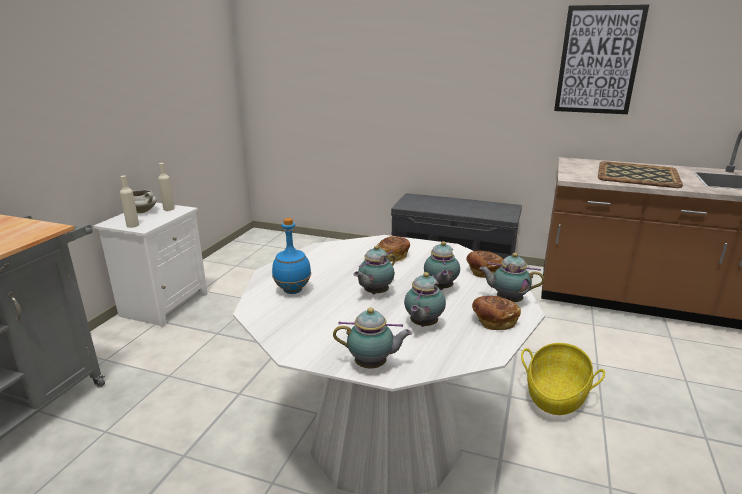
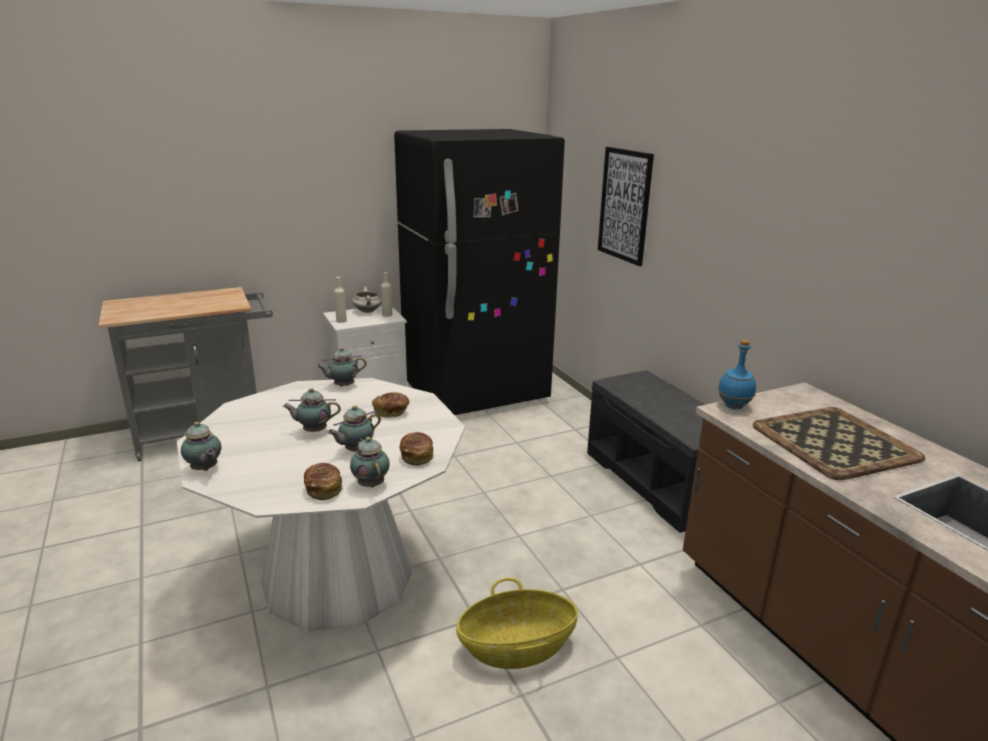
camera: 45 degrees right, 0 degrees up
blue bottle [272,218,311,294] -> blue bottle moved to [718,340,756,410]
teapot [404,272,446,327] -> teapot moved to [316,347,367,387]
picture [554,4,649,114] -> picture moved to [598,147,654,266]
none -> black fridge [394,129,565,415]

